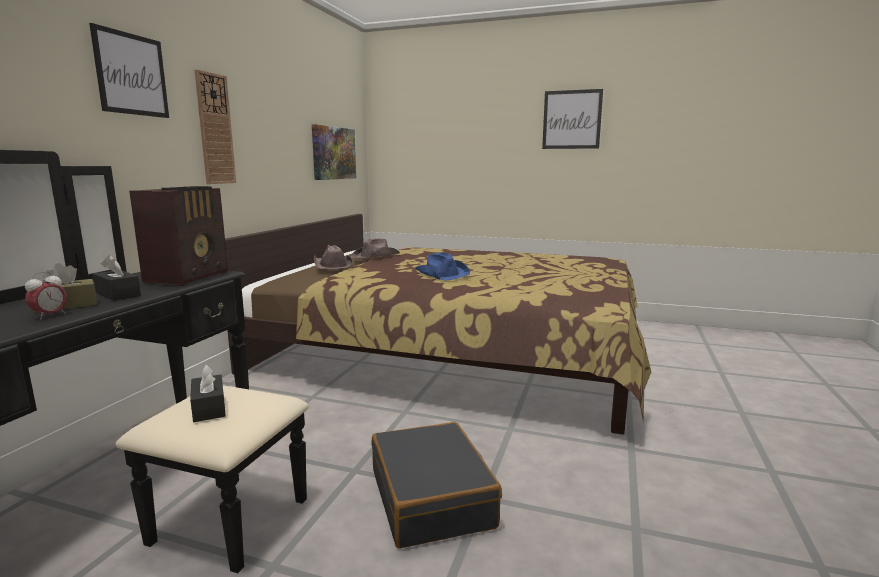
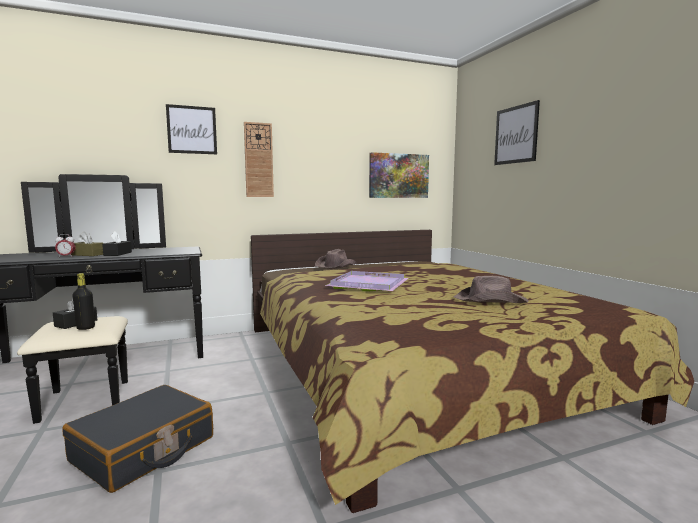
camera: 50 degrees right, 5 degrees down
radio [129,186,228,286] -> none
brown hat [351,238,400,259] -> brown hat moved to [454,276,528,303]
blue hat [416,253,470,281] -> purple tray [325,271,408,291]
picture [542,89,603,149] -> picture moved to [494,100,540,165]
none -> black bottle [72,273,95,330]

